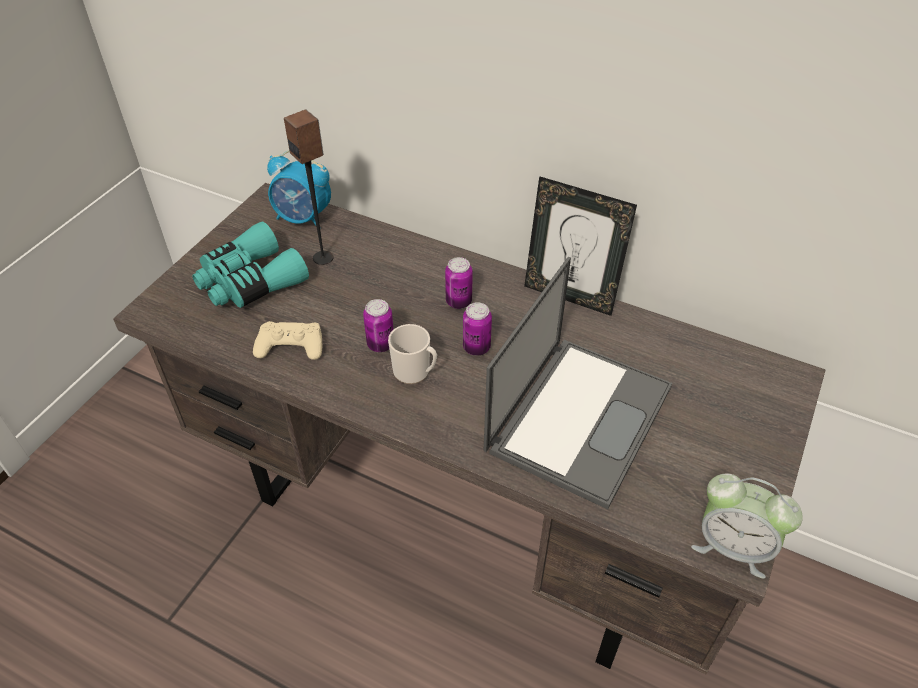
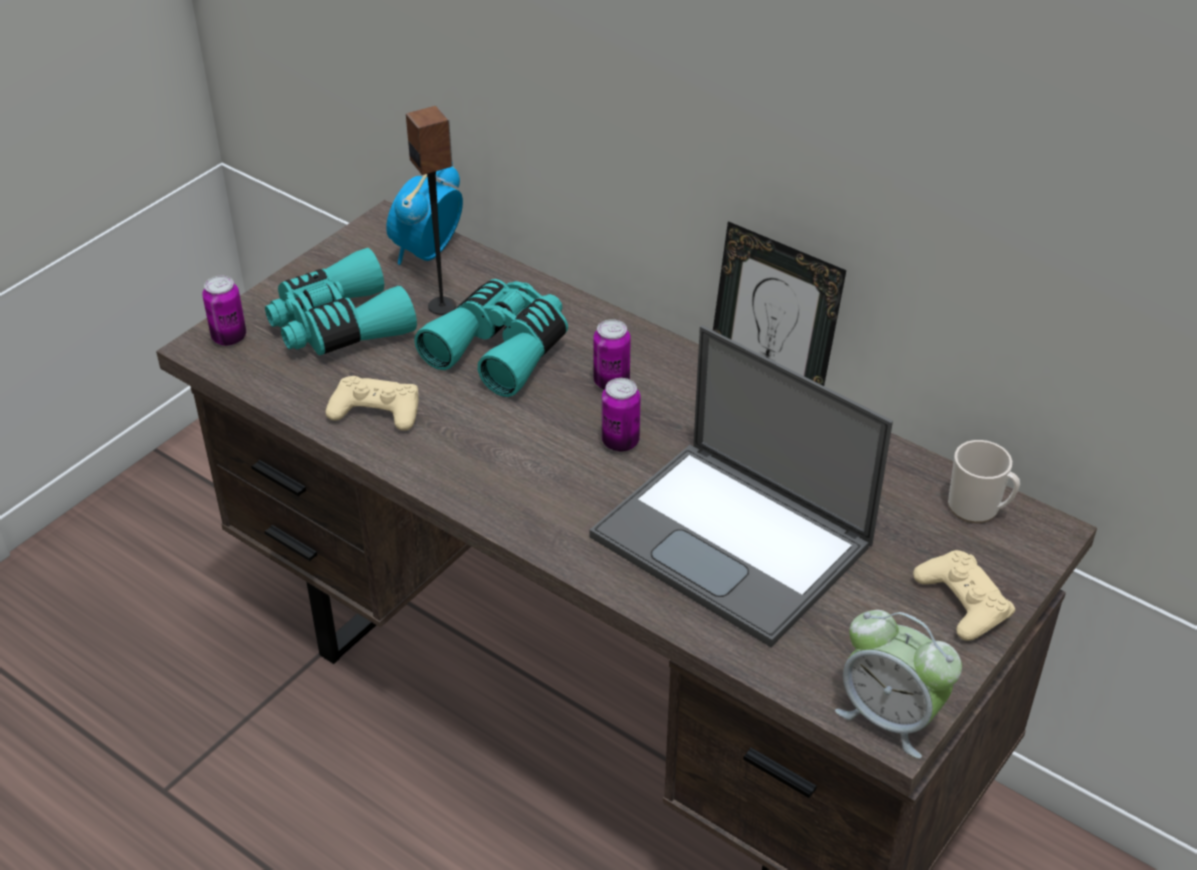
camera: 10 degrees right, 5 degrees down
alarm clock [267,150,331,225] -> alarm clock turned 90 degrees clockwise [386,162,463,265]
can [363,299,394,352] -> can moved to [202,276,246,346]
mug [388,324,437,384] -> mug moved to [948,440,1020,523]
laptop [484,257,672,509] -> laptop turned 90 degrees clockwise [590,325,893,647]
none -> turquoise binoculars [414,279,568,397]
none -> beige game controller [913,550,1015,641]

